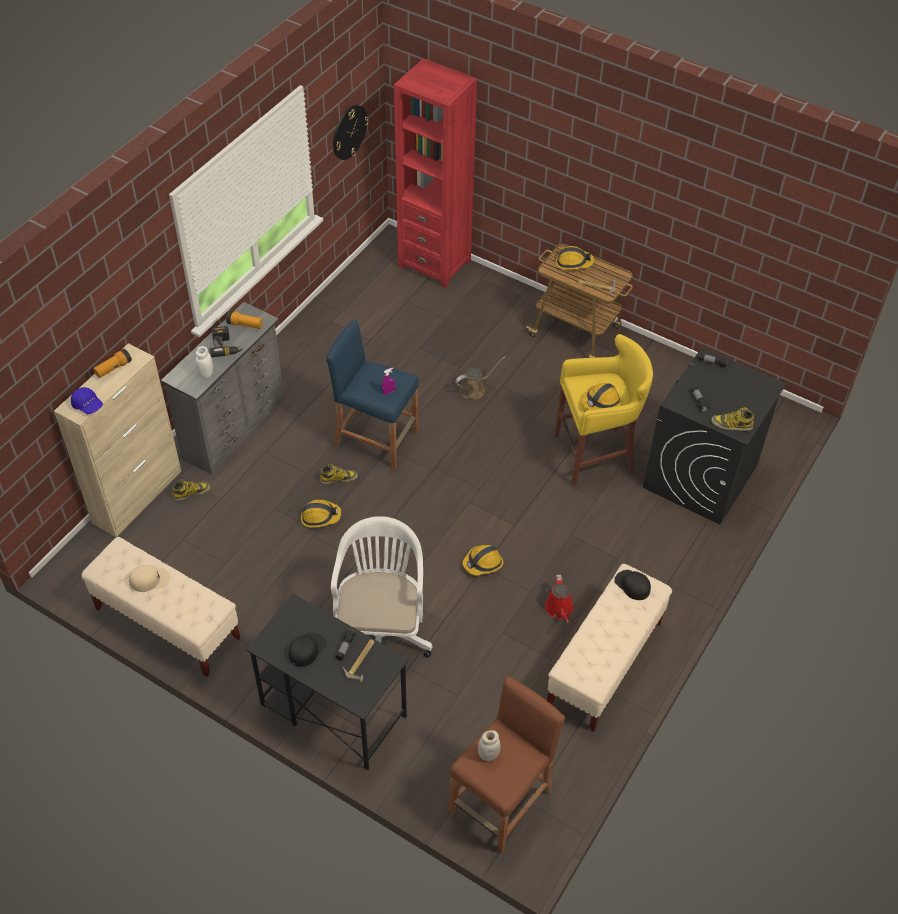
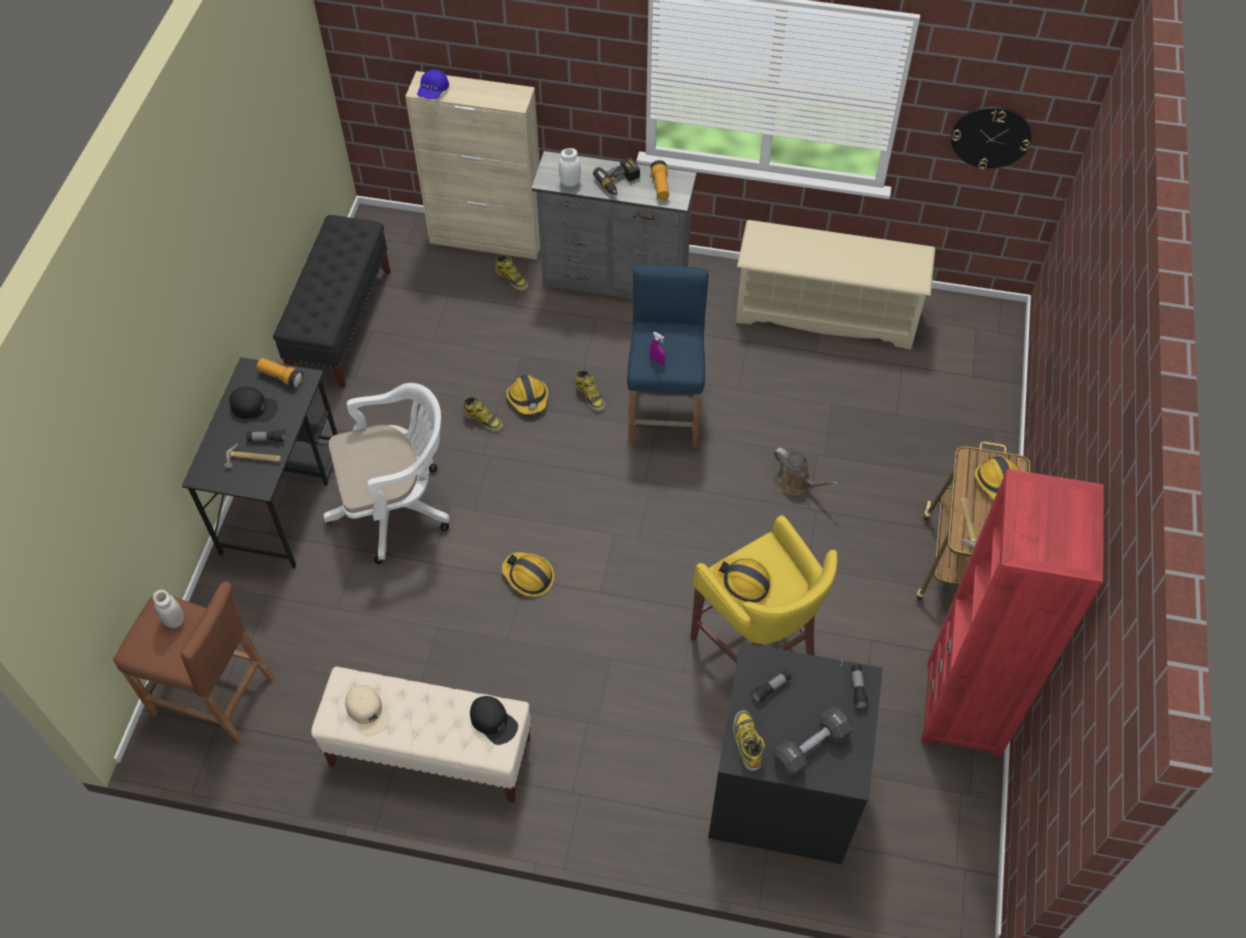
camera: 70 degrees right, 5 degrees up
beige bench [81,537,240,677] -> black bench [273,215,391,388]
flashlight [93,349,132,378] -> flashlight moved to [257,358,304,388]
beige cap [129,565,170,592] -> beige cap moved to [345,685,391,735]
red bookcase [394,58,477,289] -> red bookcase moved to [921,469,1104,758]
red watering can [545,574,574,623] -> none
black cap [614,570,651,600] -> black cap turned 105 degrees clockwise [470,696,518,745]
none -> boot [463,397,503,432]
none -> beige shoe rack [736,220,935,350]
none -> black dumbbell [774,707,852,777]

